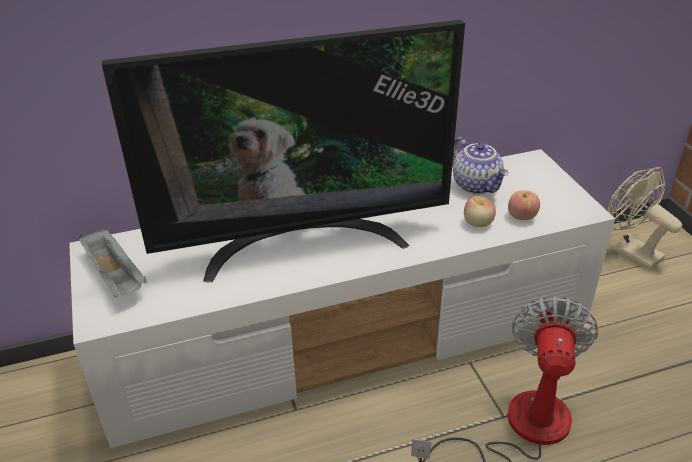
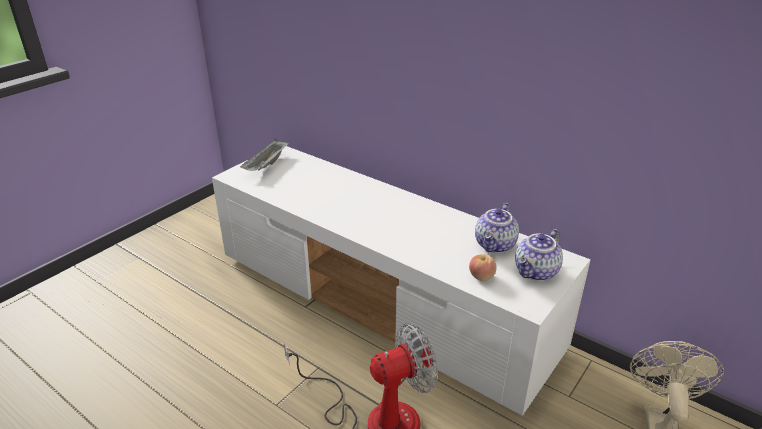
camera: 55 degrees right, 5 degrees down
television [102,20,465,282] -> none
apple [464,196,496,227] -> none
none -> teapot [515,229,563,281]

